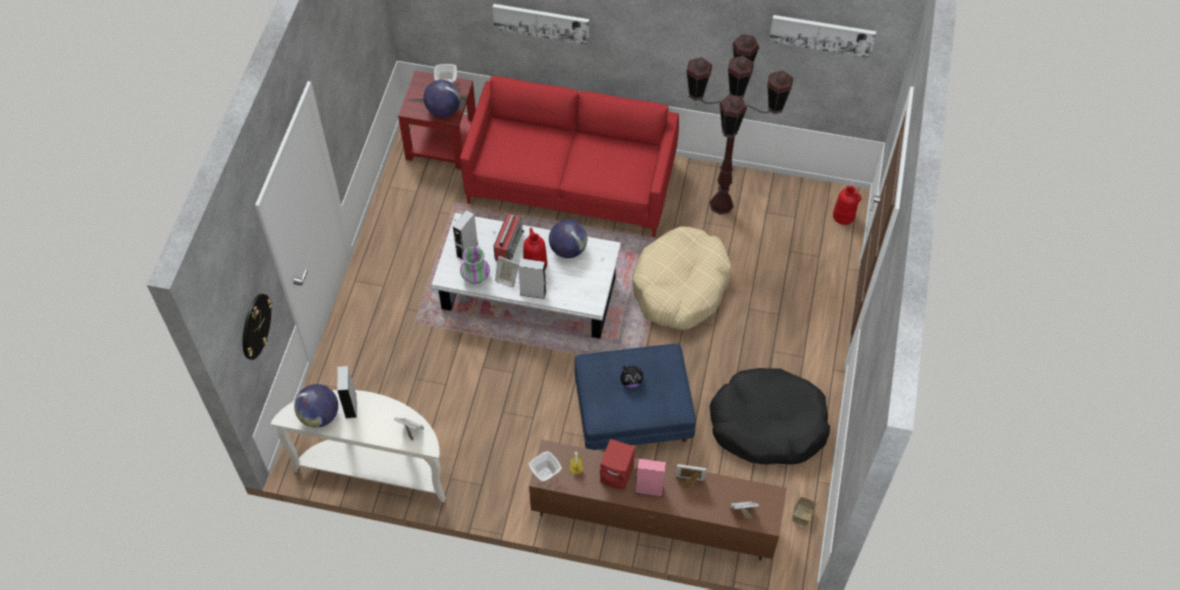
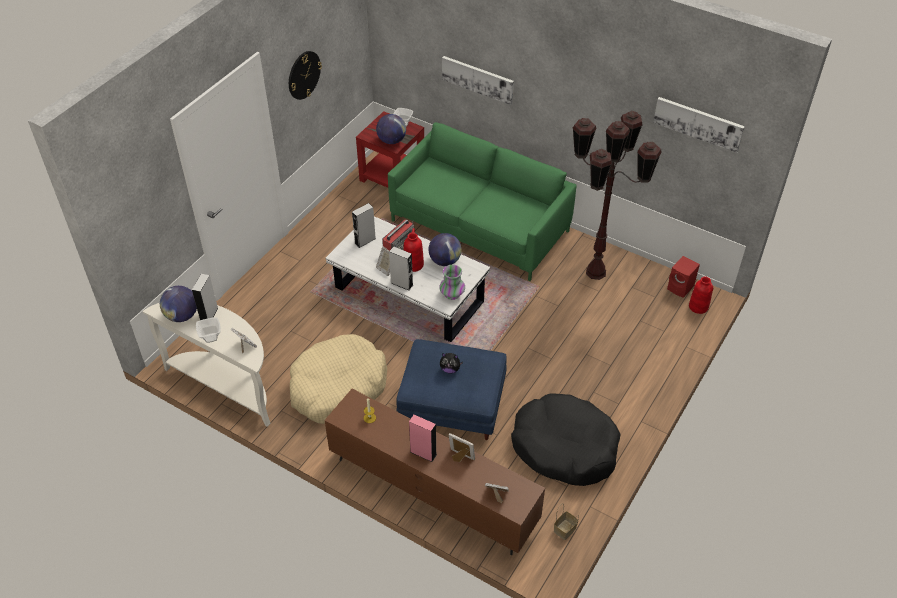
camera: 20 degrees right, 10 degrees down
wall clock [242,294,272,360] -> wall clock moved to [289,51,322,100]
red sofa [460,76,679,237] -> green sofa [388,122,577,281]
vase [460,247,490,284] -> vase moved to [439,265,465,300]
bowl [529,451,562,482] -> bowl moved to [196,317,221,343]
red speaker [600,439,635,490] -> red speaker moved to [667,256,700,298]
beige dog bed [632,226,732,330] -> beige dog bed moved to [290,334,387,424]

